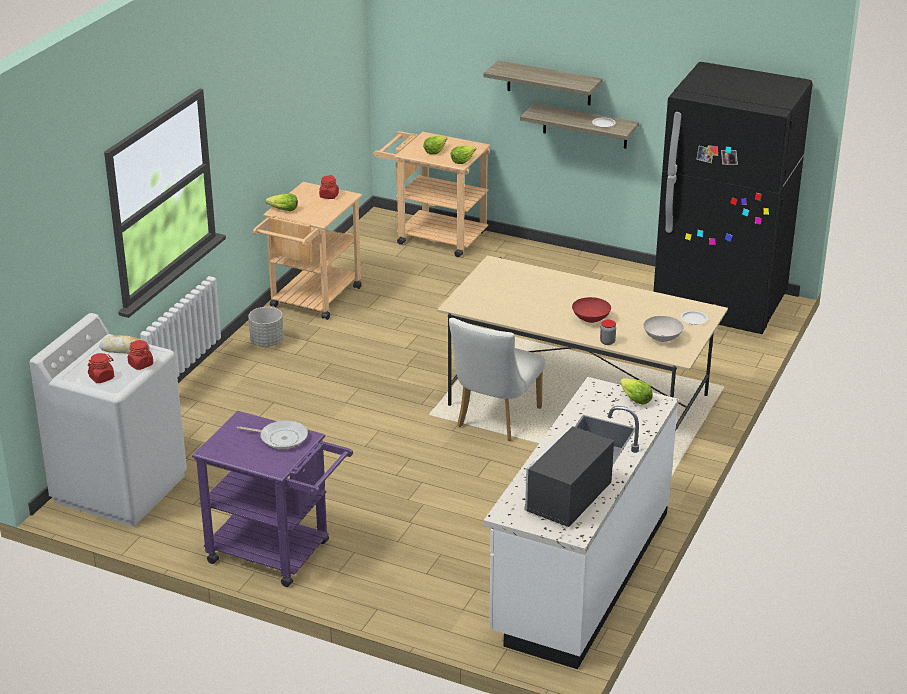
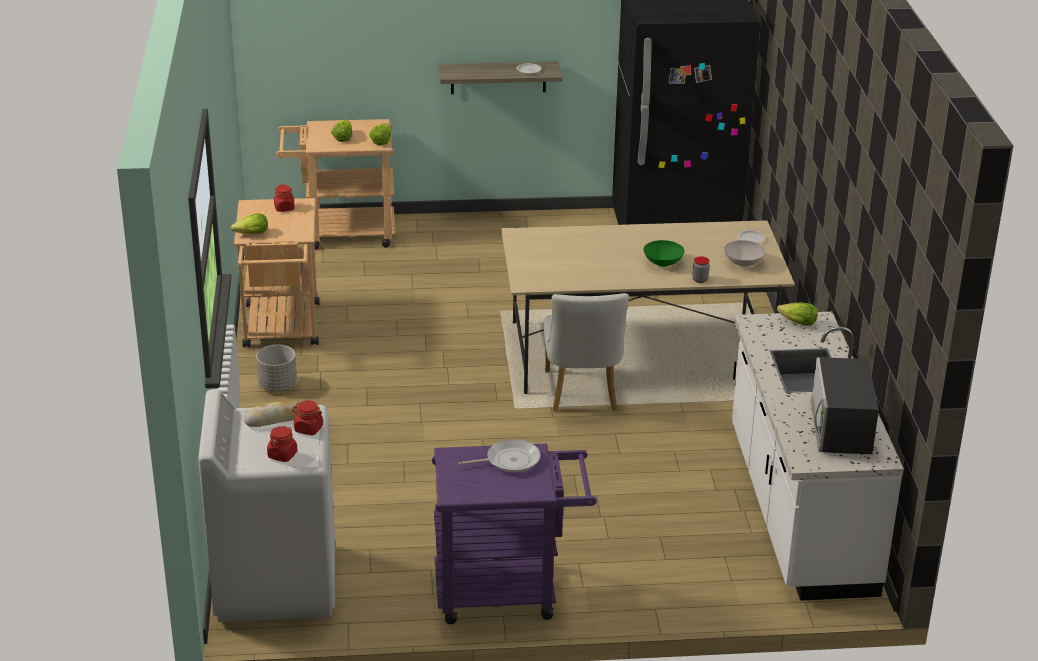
camera: 30 degrees left, 0 degrees up
shelf [483,60,603,105] -> none
red bowl [572,297,611,323] -> green bowl [644,240,685,267]

